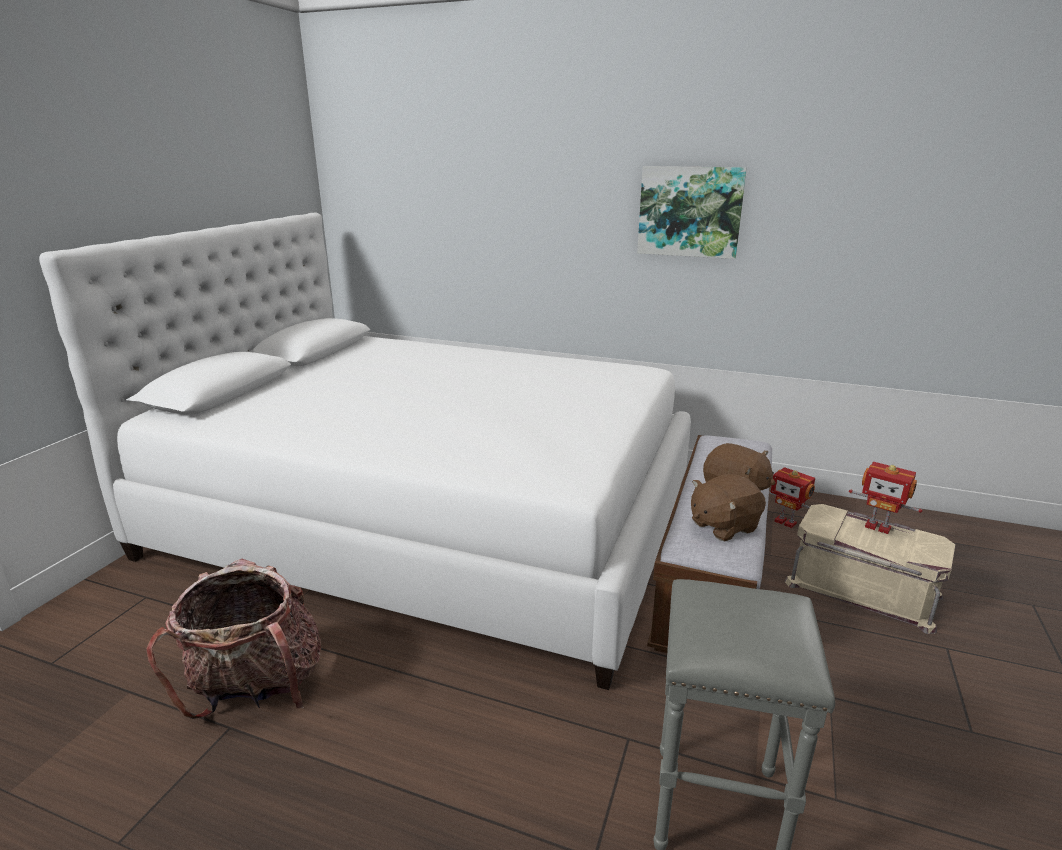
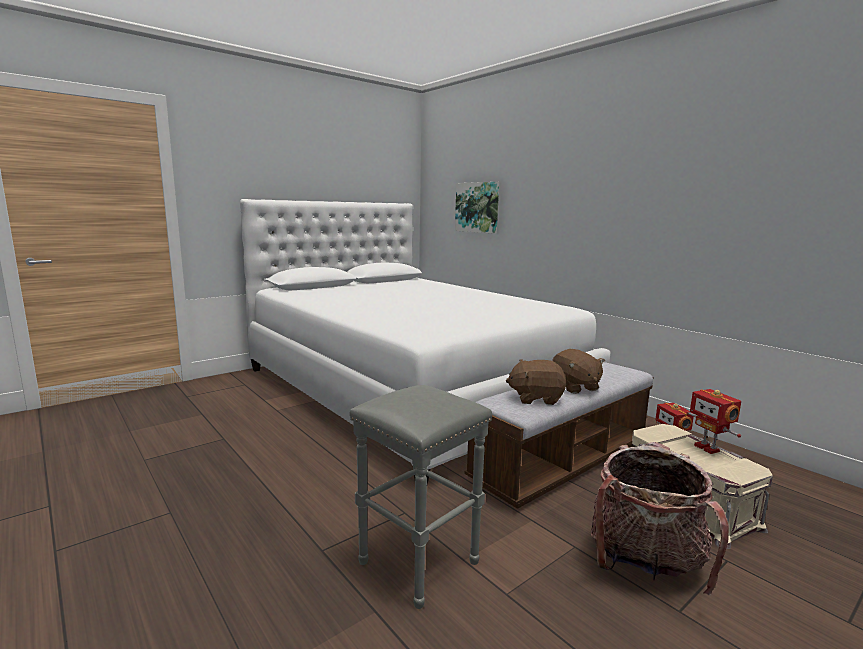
camera: 30 degrees right, 10 degrees down
backpack [146,559,321,719] -> backpack moved to [591,442,729,595]
picture [637,166,747,259] -> picture moved to [455,182,499,234]

